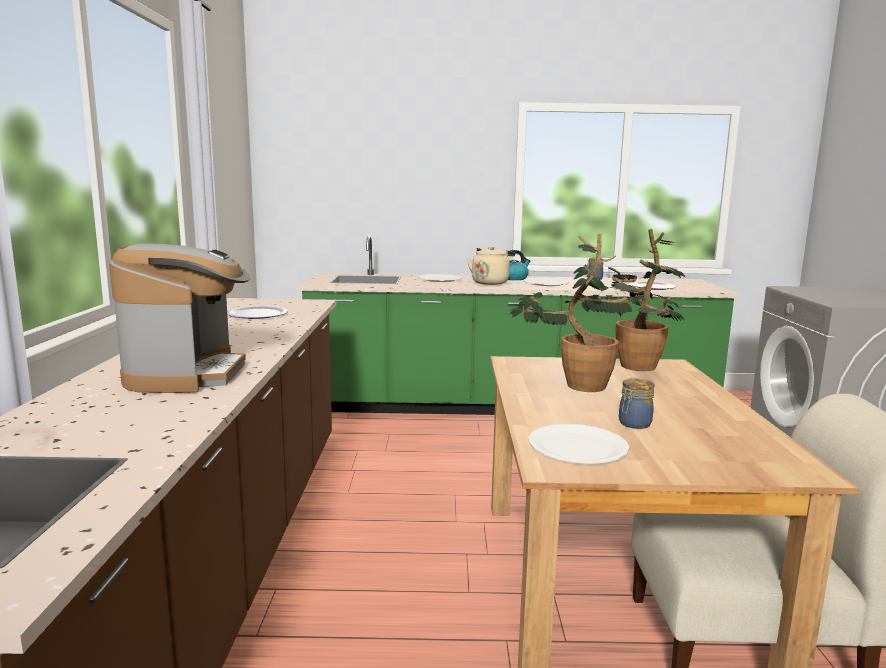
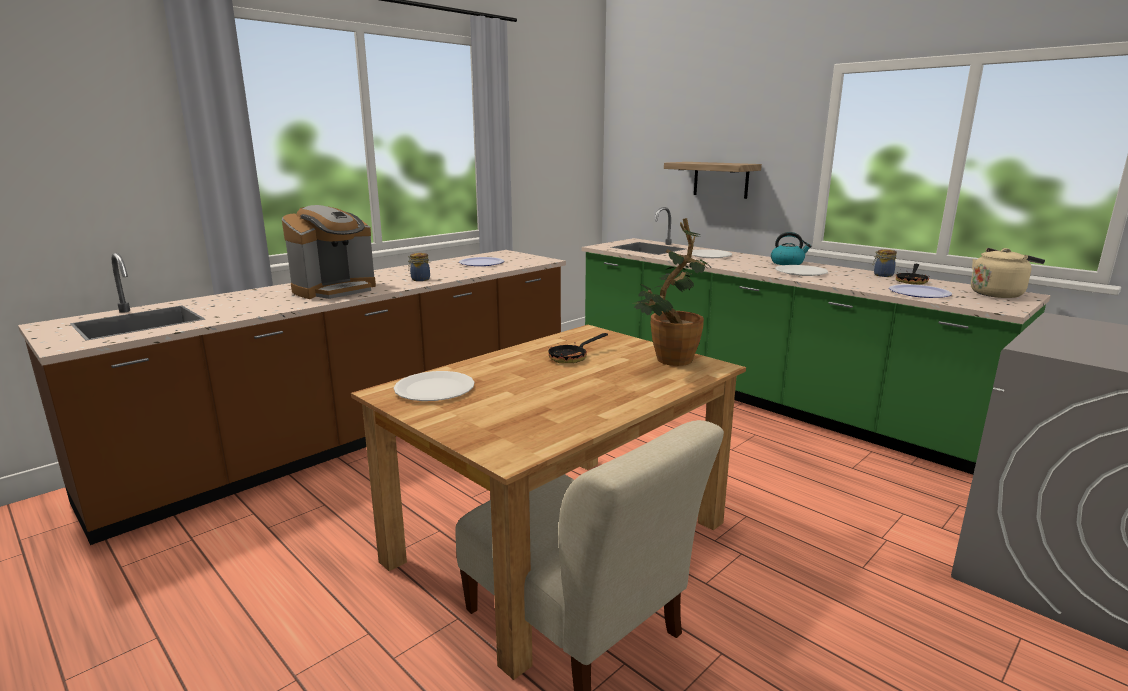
camera: 45 degrees right, 5 degrees up
beige kettle [467,247,515,285] -> beige kettle moved to [971,248,1045,298]
potted plant [510,234,642,392] -> frying pan [548,333,608,363]
jar [619,378,654,429] -> jar moved to [408,253,430,281]
none -> shelf [664,162,762,199]

